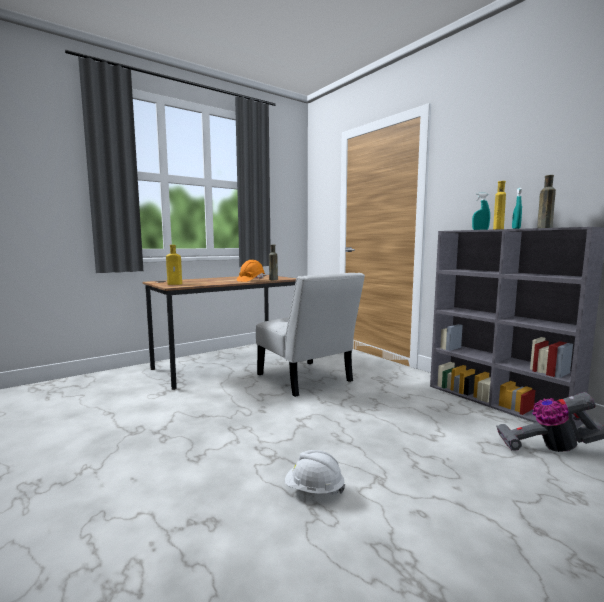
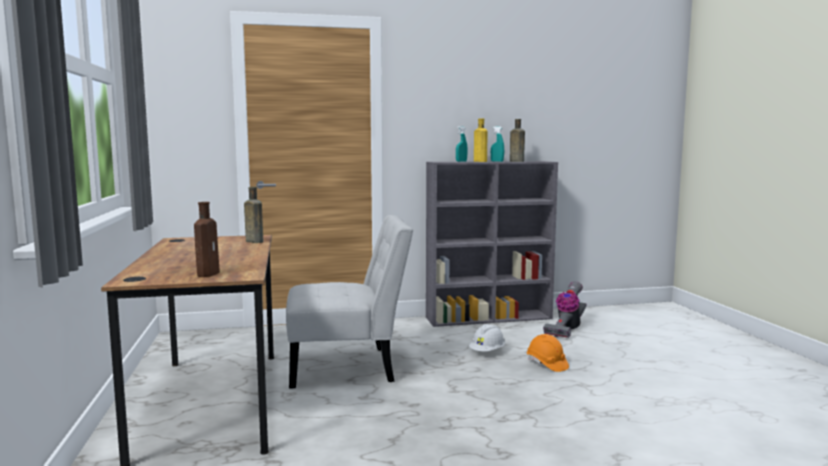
camera: 65 degrees left, 0 degrees up
yellow bottle [166,245,182,285] -> brown bottle [194,202,220,277]
orange hard hat [237,260,265,282] -> orange hard hat moved to [527,334,569,372]
white hard hat [285,450,345,495] -> white hard hat moved to [469,324,505,352]

